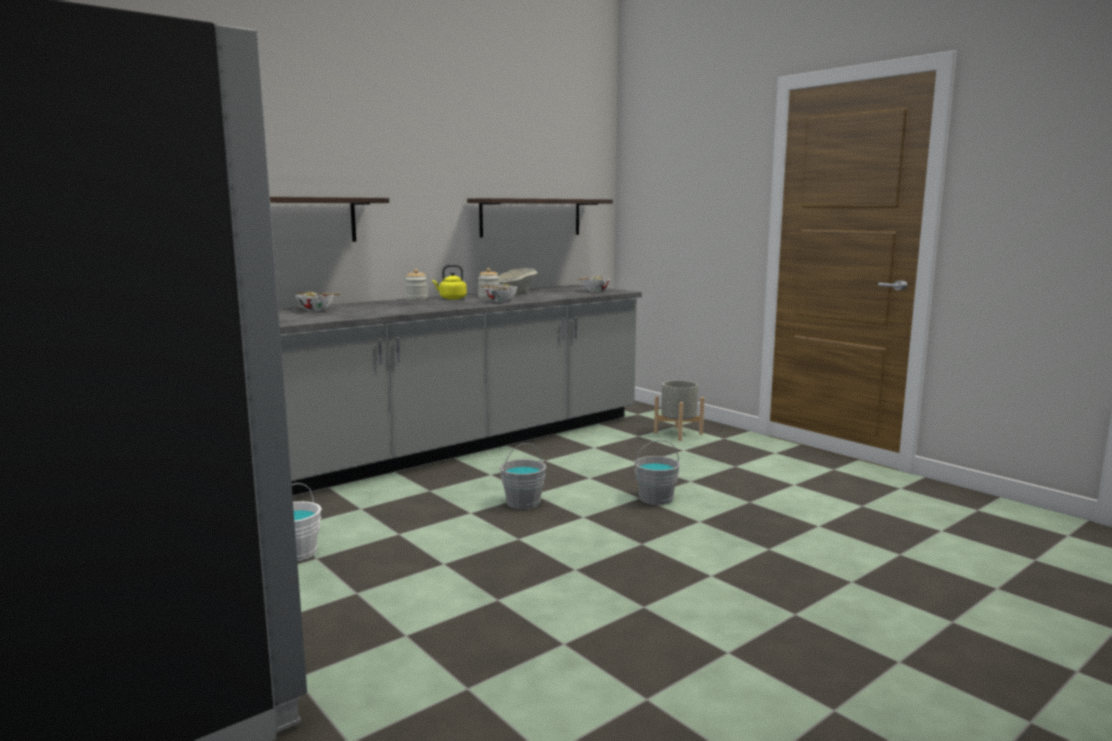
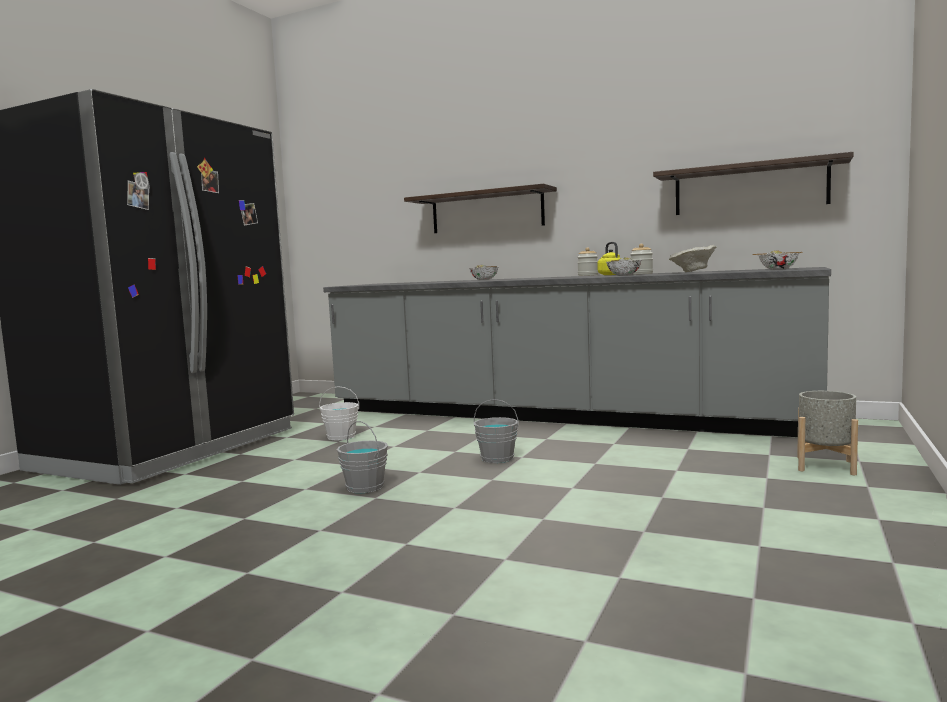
camera: 65 degrees right, 5 degrees down
grey bucket [634,440,680,505] -> grey bucket moved to [337,421,388,493]

